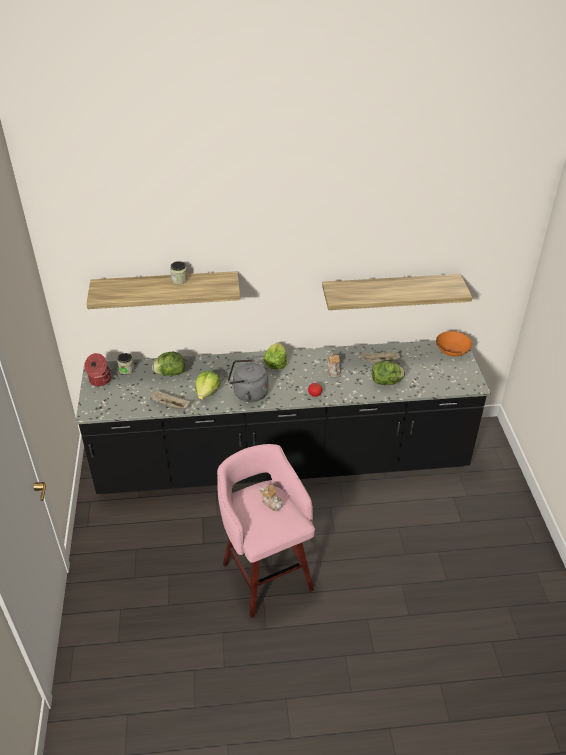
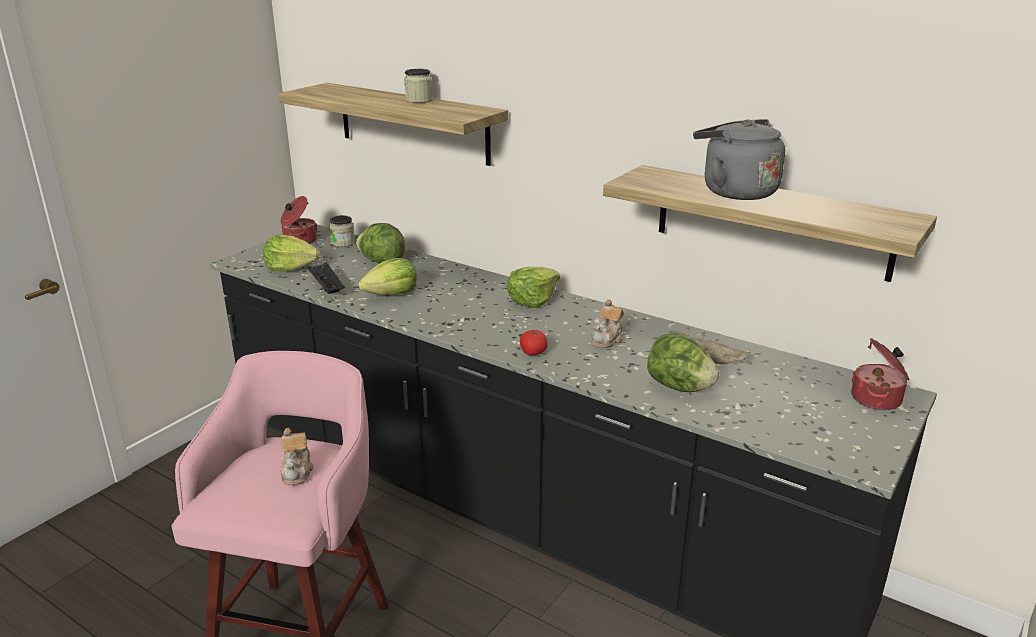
camera: 40 degrees right, 15 degrees down
beige tray [150,390,190,409] -> black tray [307,262,345,294]
grey kettle [228,359,268,402] -> grey kettle moved to [693,119,785,200]
orange bowl [436,331,472,356] -> cooking pot [851,338,910,410]
none -> lettuce [263,234,320,272]

